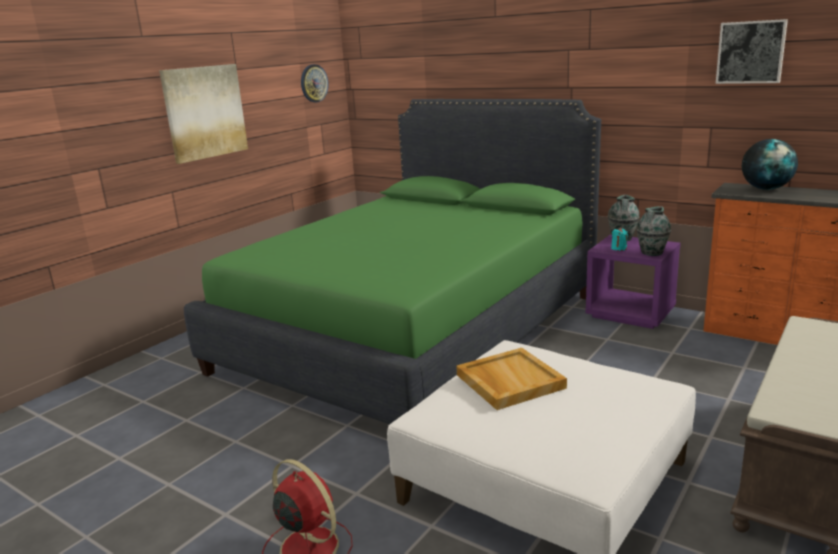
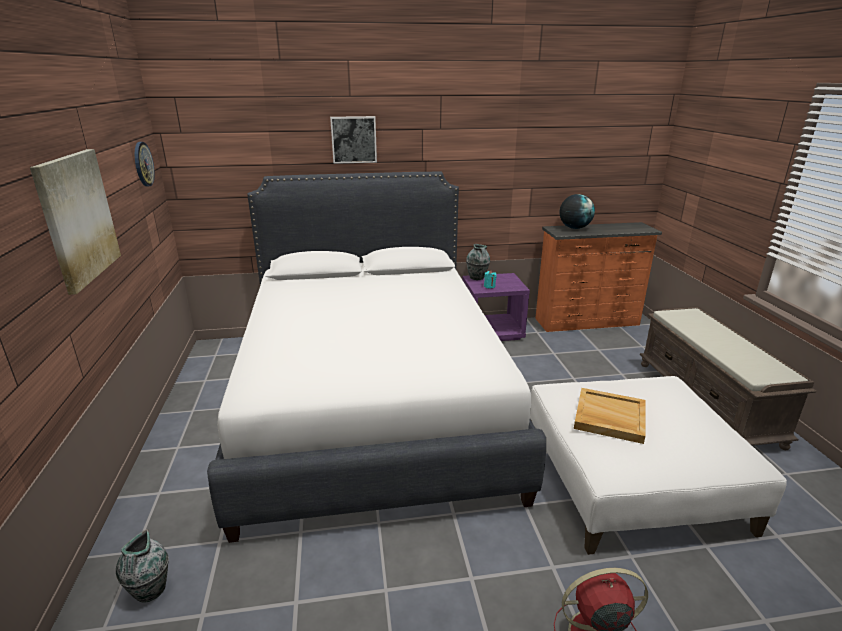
camera: 45 degrees left, 5 degrees up
green bed [184,99,601,424] -> white bed [207,172,546,543]
vase [636,206,671,256] -> vase moved to [116,529,169,603]
picture [716,19,788,84] -> picture moved to [330,116,377,164]

